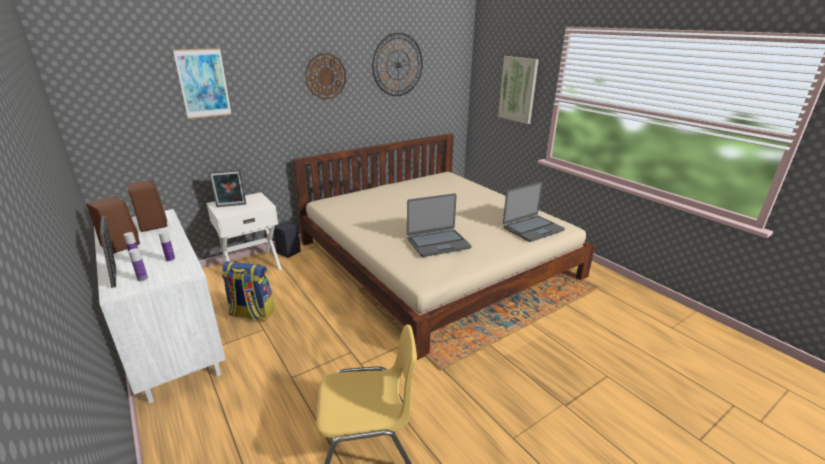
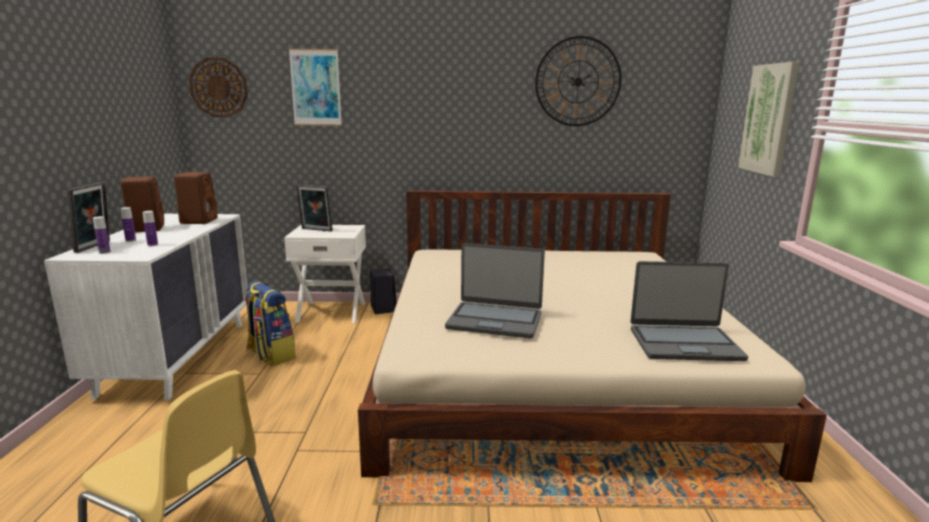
camera: 35 degrees right, 10 degrees down
wall clock [305,53,346,100] -> wall clock moved to [189,57,248,117]

